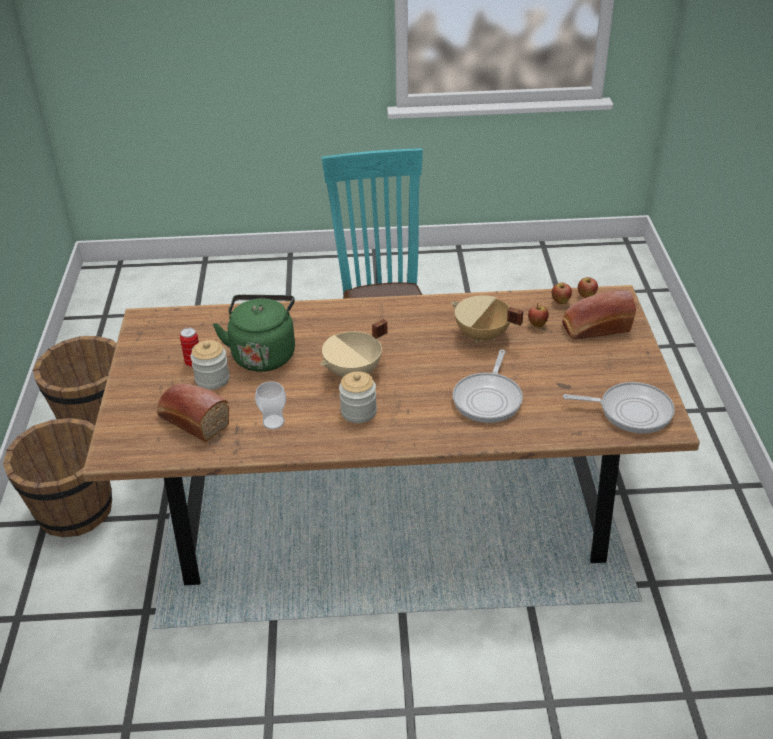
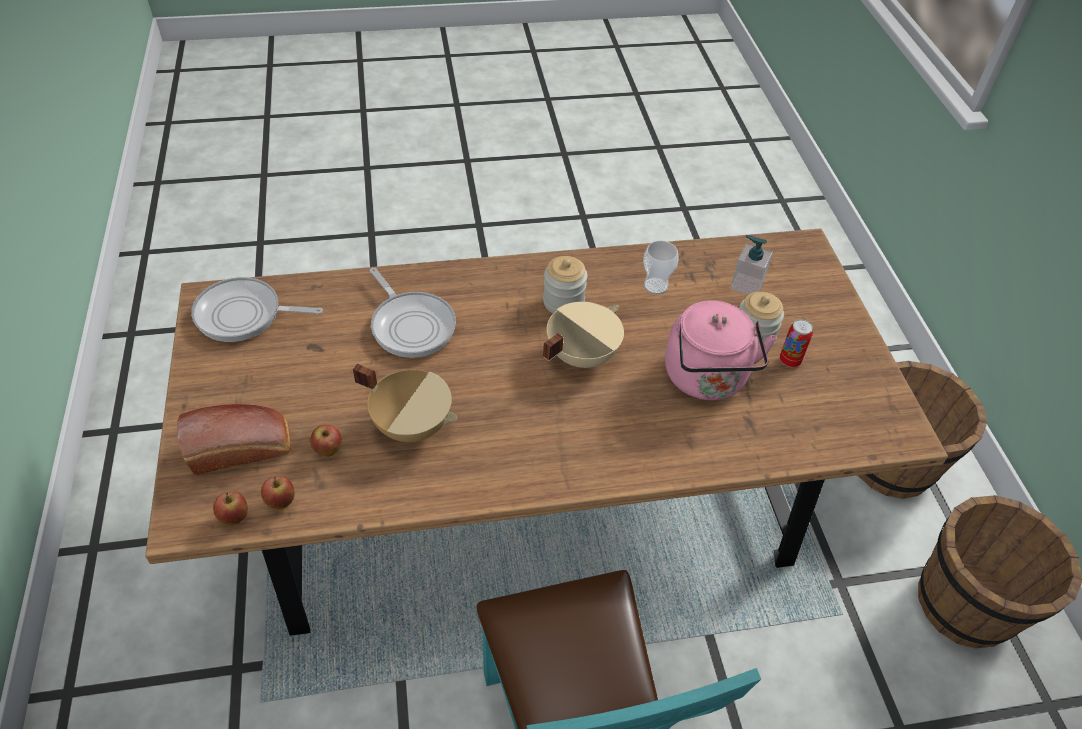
camera: 170 degrees right, 10 degrees up
bread [157,384,229,442] -> soap dispenser [730,235,773,295]
green kettle [213,295,295,372] -> pink kettle [665,300,777,400]
frying pan [453,350,523,423] -> frying pan turned 135 degrees clockwise [369,268,456,358]

